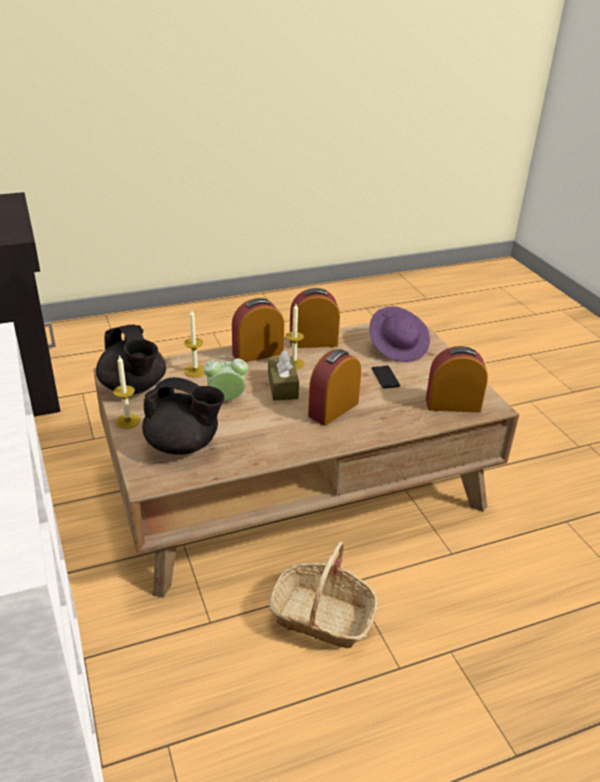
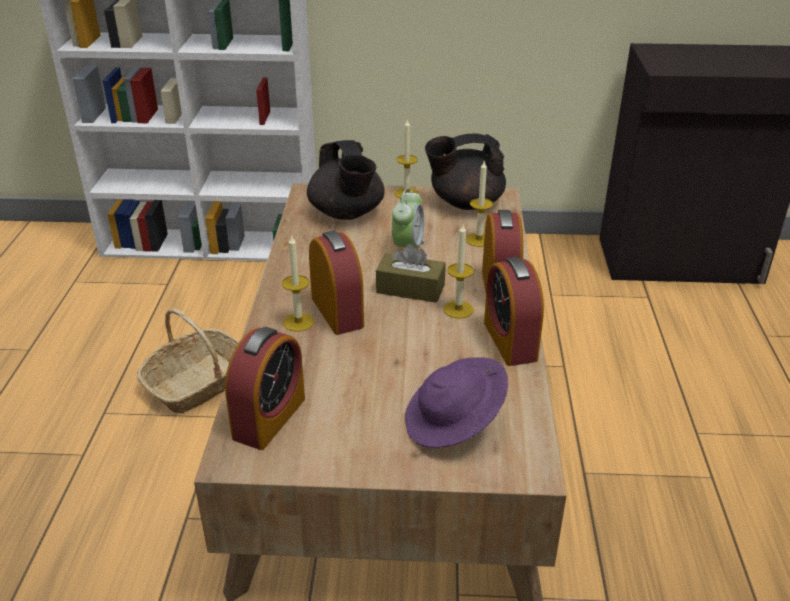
camera: 115 degrees right, 0 degrees up
black teapot [142,377,224,455] -> black teapot turned 60 degrees counterclockwise [307,140,385,220]
alarm clock [290,288,340,348] -> alarm clock turned 150 degrees clockwise [484,257,544,366]
phone [372,366,400,389] -> none
none -> candle [282,236,314,332]

